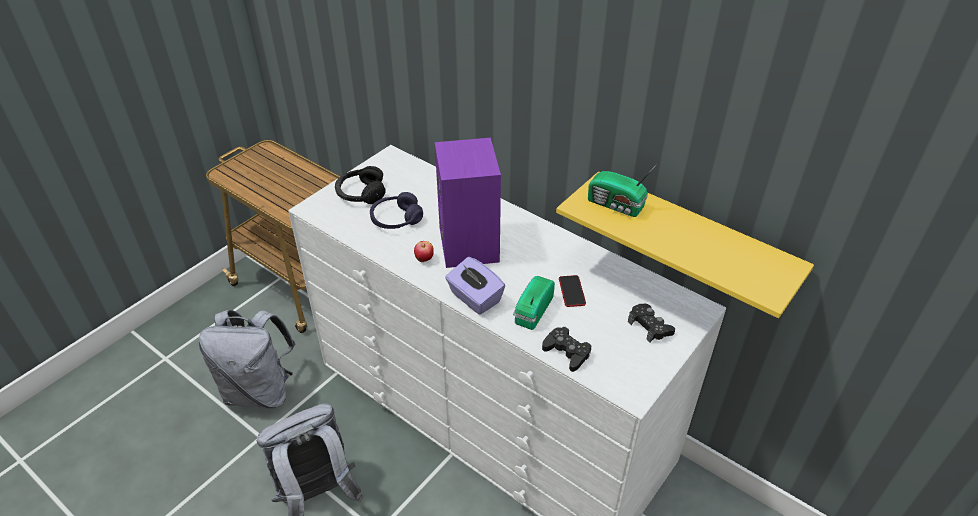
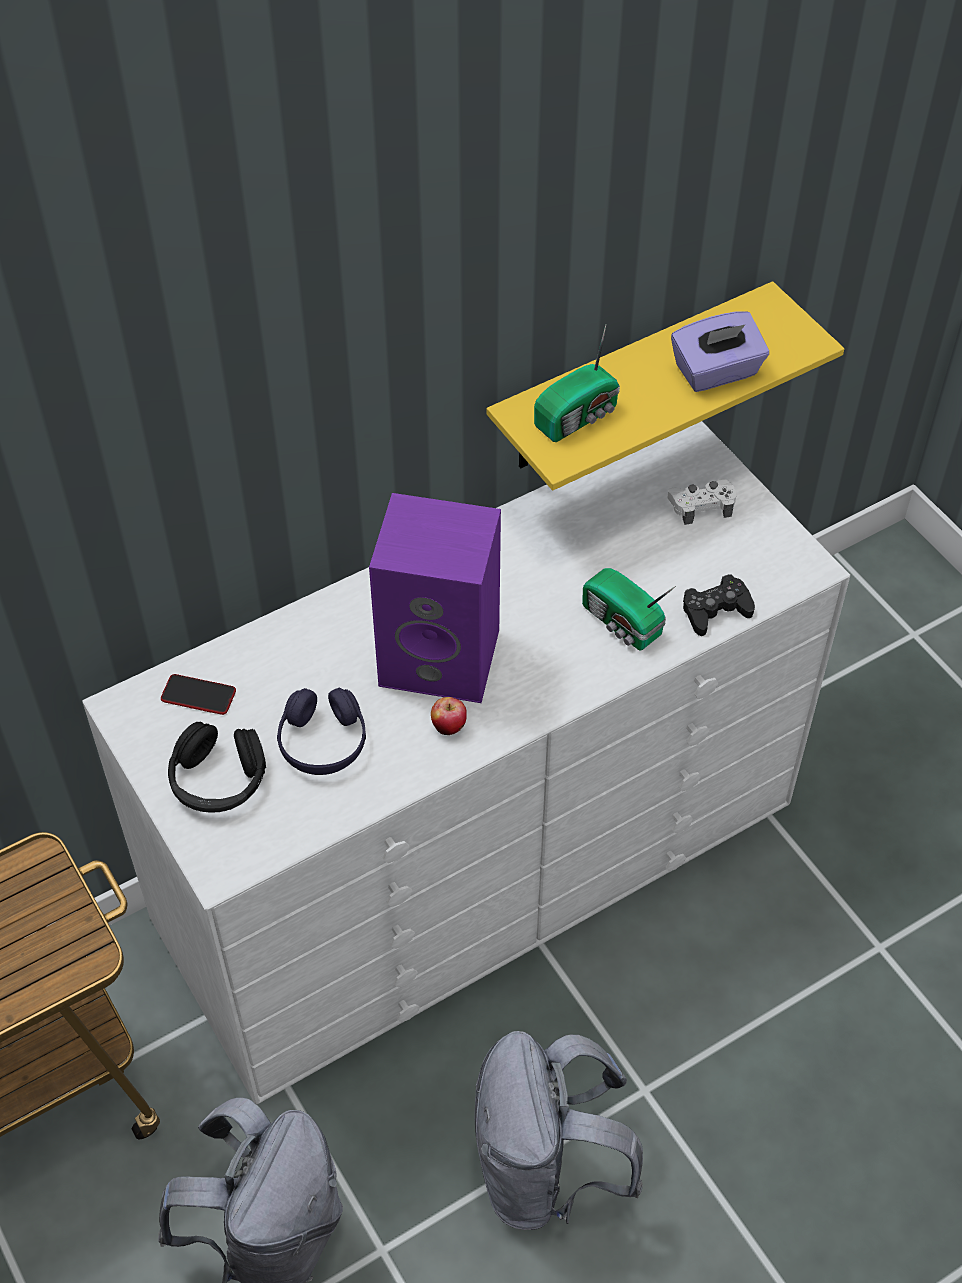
camera: 70 degrees left, 10 degrees up
purple tissue box [445,257,505,315] -> purple tissue box moved to [671,311,769,392]
phone [559,275,586,307] -> phone moved to [161,674,236,715]
black game controller [628,304,675,342] -> white game controller [668,479,737,525]

